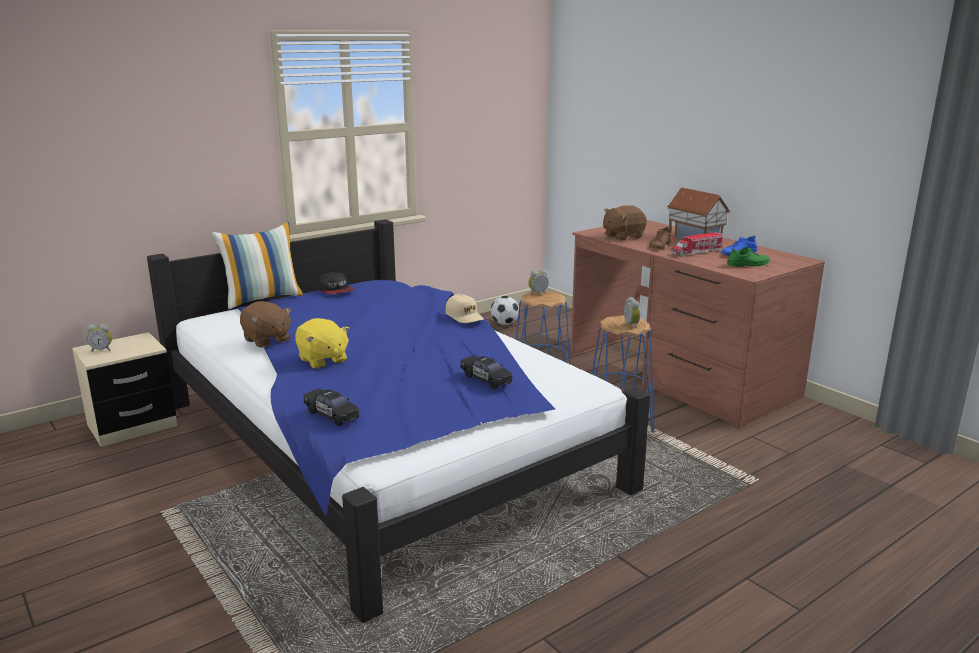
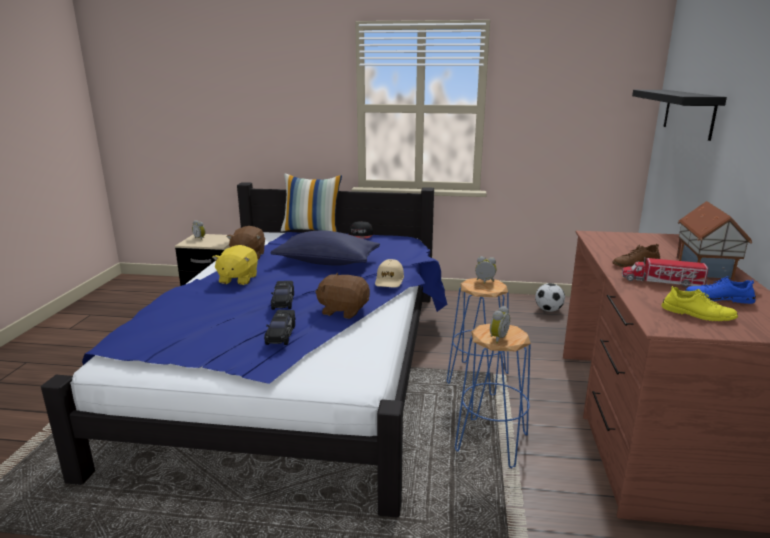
camera: 45 degrees right, 0 degrees up
black toy car [303,388,359,426] -> black toy car moved to [271,281,294,310]
brown plush toy [603,206,647,241] -> brown plush toy moved to [315,273,370,319]
green shoe [727,247,770,267] -> yellow shoe [661,286,738,321]
none -> blue pillow [271,231,380,265]
none -> black shelf [632,90,727,141]

